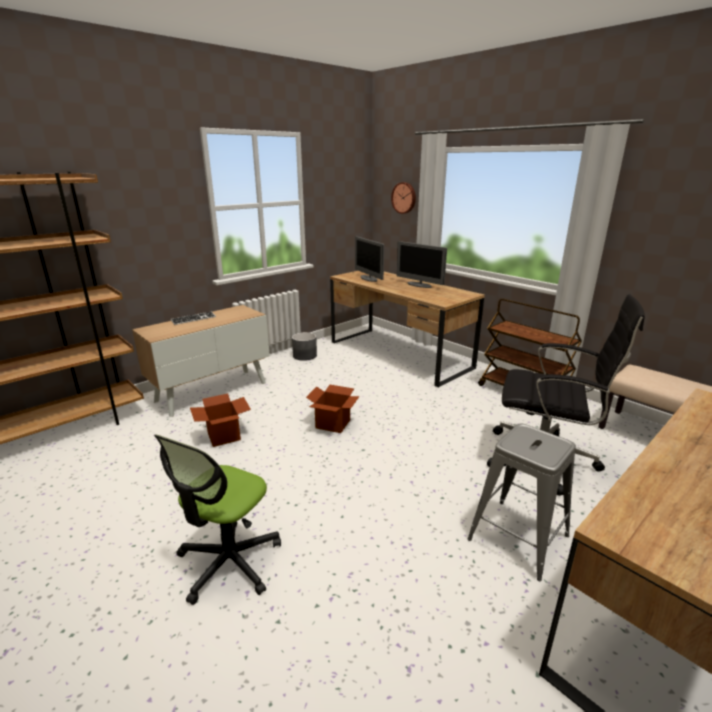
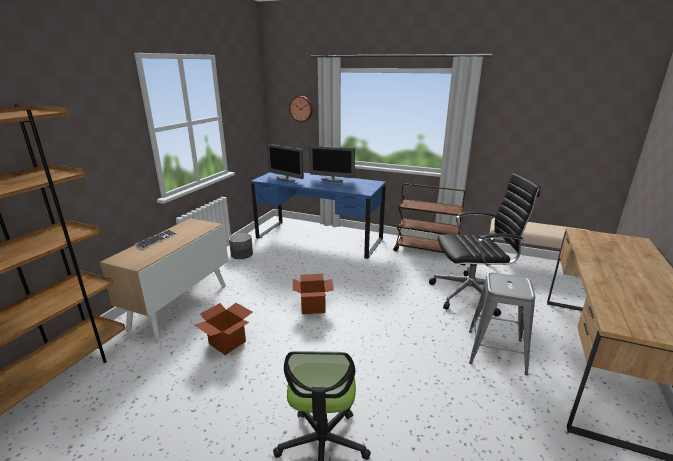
camera: 25 degrees left, 0 degrees up
brown desk [330,271,485,388] -> blue desk [251,172,386,259]

